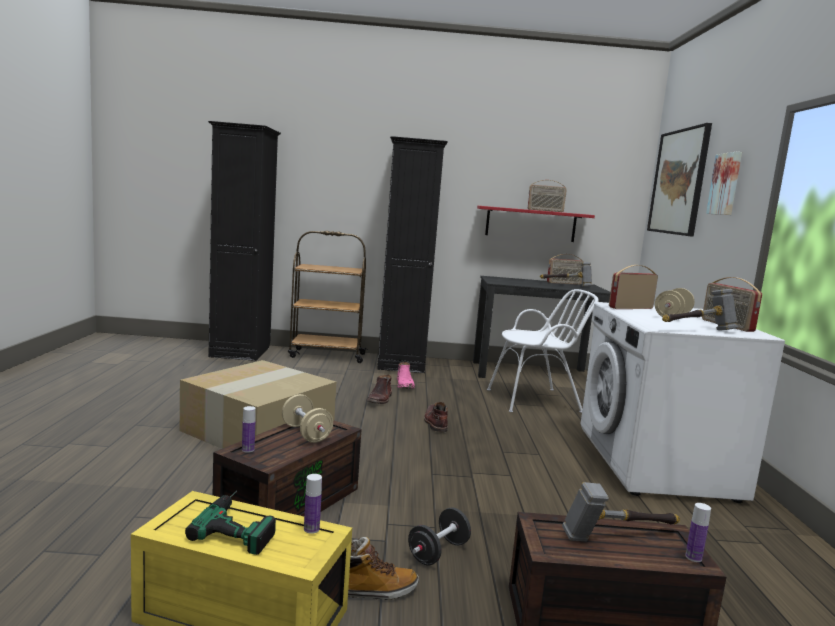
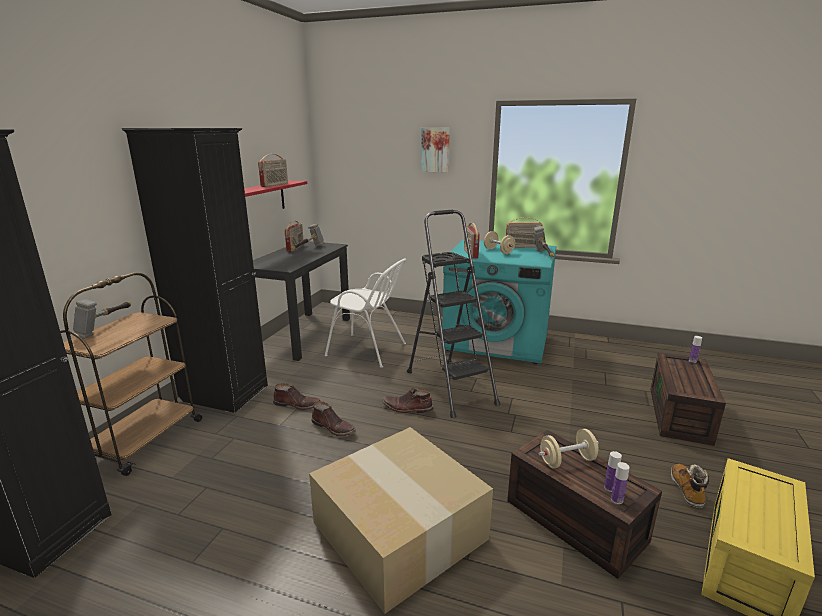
camera: 70 degrees left, 10 degrees up
power drill [185,491,276,555] -> none
bottle [304,474,322,534] -> bottle moved to [604,451,622,492]
pink boot [397,362,415,389] -> brown boot [273,383,321,410]
black dumbbell [408,507,471,566] -> none
white chair [487,289,598,413] -> white chair turned 105 degrees clockwise [324,259,406,368]
hammer [562,482,680,541] -> hammer moved to [73,299,131,339]
white washing machine [580,302,785,503] -> turquoise washing machine [442,239,556,364]
picture [647,123,712,237] -> none
none -> step ladder [407,210,501,418]

